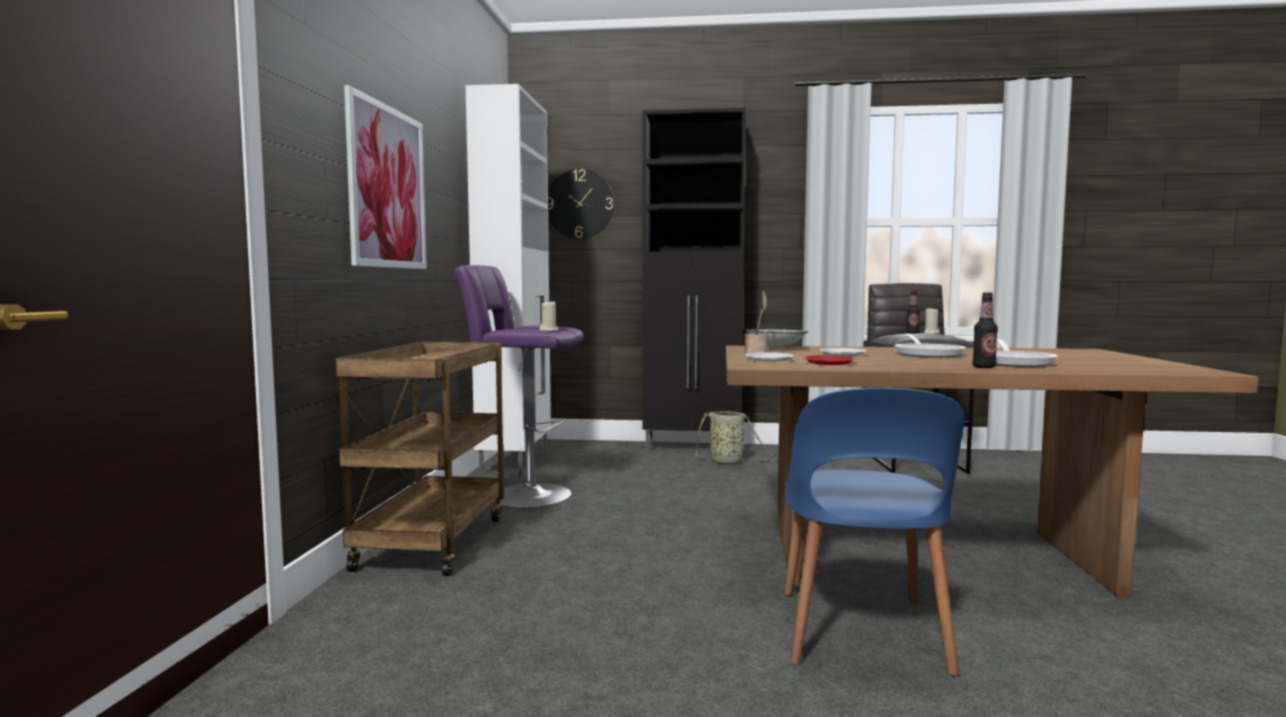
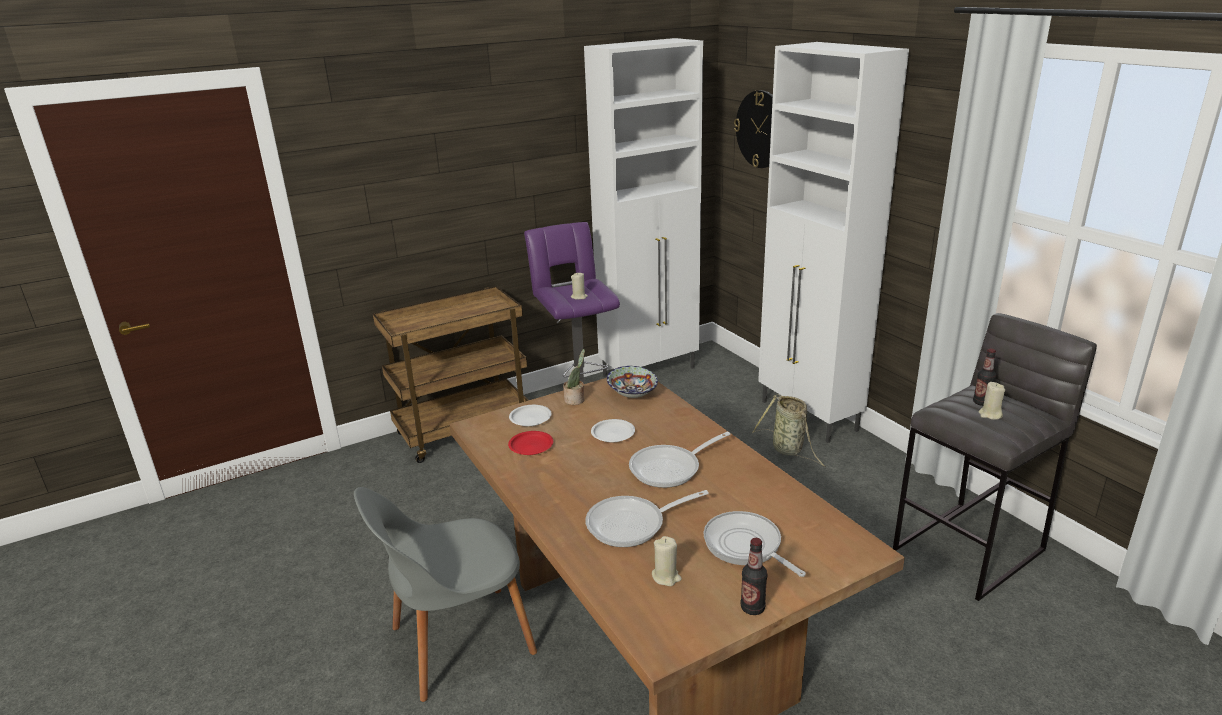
camera: 55 degrees right, 20 degrees up
picture [344,85,427,269] -> none
black cabinet [642,108,746,451] -> white cabinet [758,42,909,443]
blue chair [784,388,964,676] -> grey chair [354,487,537,702]
bottle [972,292,998,368] -> bottle moved to [740,538,767,615]
none -> beige candle [652,536,682,586]
none -> frying pan [704,511,806,577]

